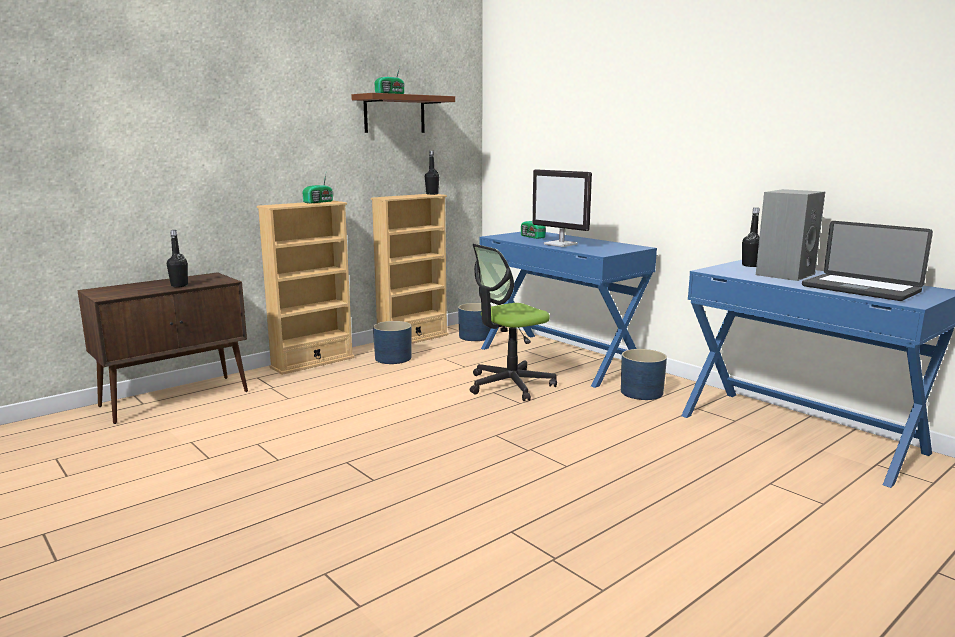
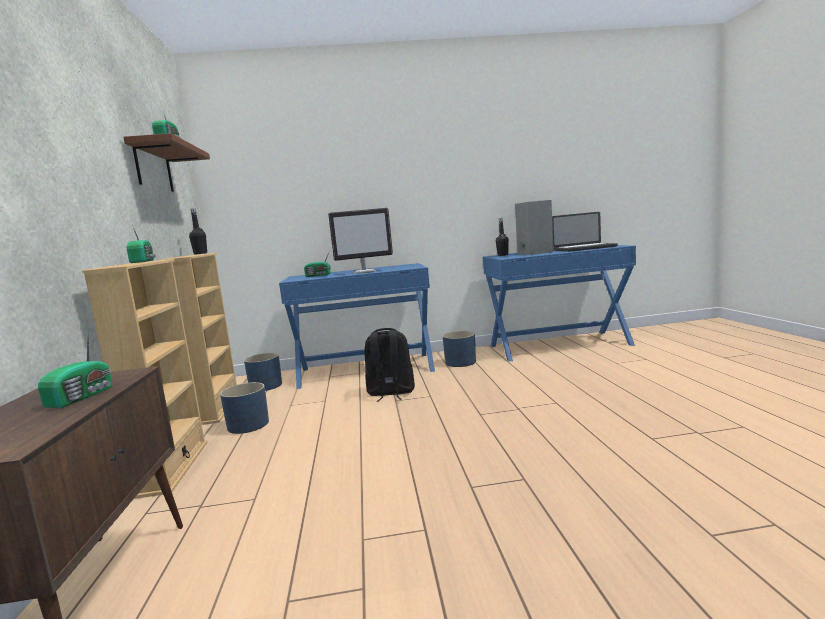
camera: 55 degrees left, 5 degrees down
black bottle [167,230,188,287] -> radio [38,335,112,408]
office chair [470,244,557,401] -> black backpack [364,328,415,402]

